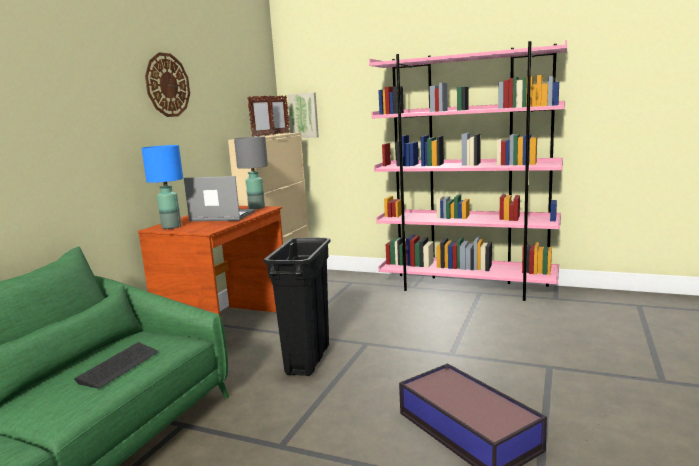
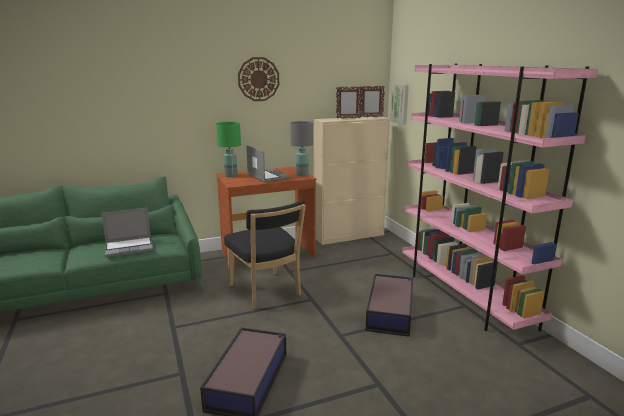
camera: 45 degrees right, 5 degrees up
keyboard [74,342,158,388] -> laptop [101,208,153,257]
blue table lamp [142,145,183,229] -> green table lamp [216,122,241,177]
black trash can [264,238,331,376] -> black chair [224,200,306,309]
none -> storage box [366,274,413,337]

